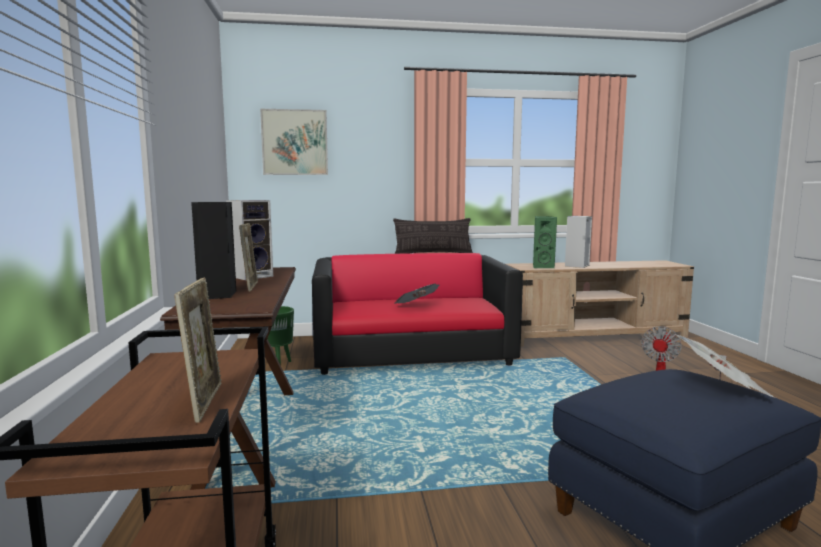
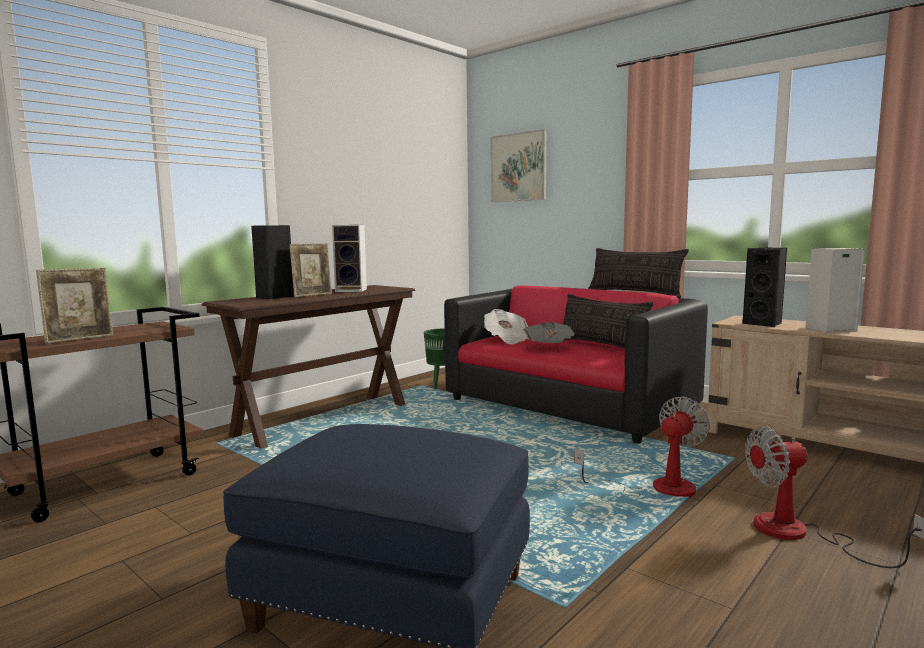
camera: 50 degrees right, 0 degrees up
green speaker [533,216,557,268] -> black speaker [742,248,787,327]
newspaper [675,334,776,398] -> newspaper moved to [484,309,529,344]
none -> pillow [563,294,653,349]
none -> fan [574,397,710,498]

